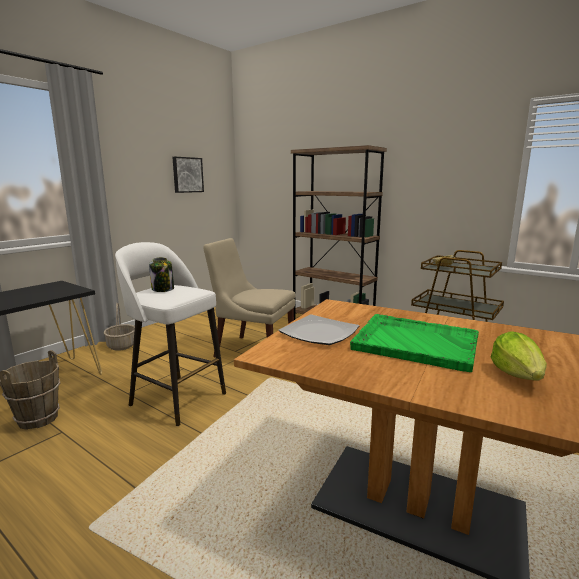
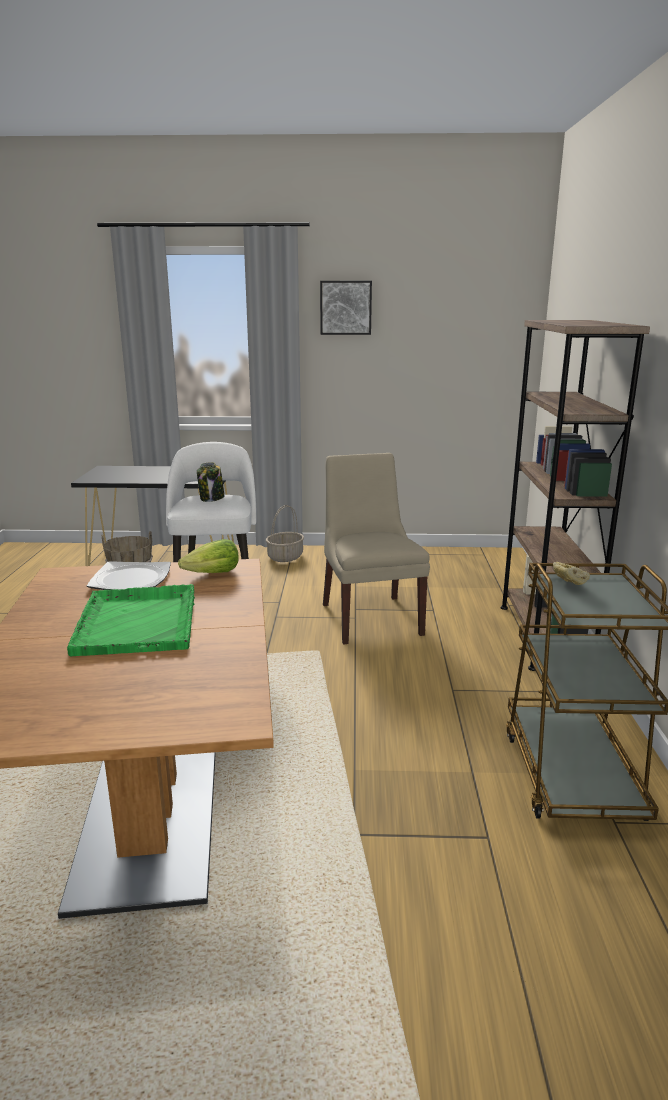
camera: 55 degrees right, 5 degrees up
picture [172,157,204,193] -> picture moved to [320,281,372,335]
lettuce [491,331,547,381] -> lettuce moved to [178,539,239,573]

